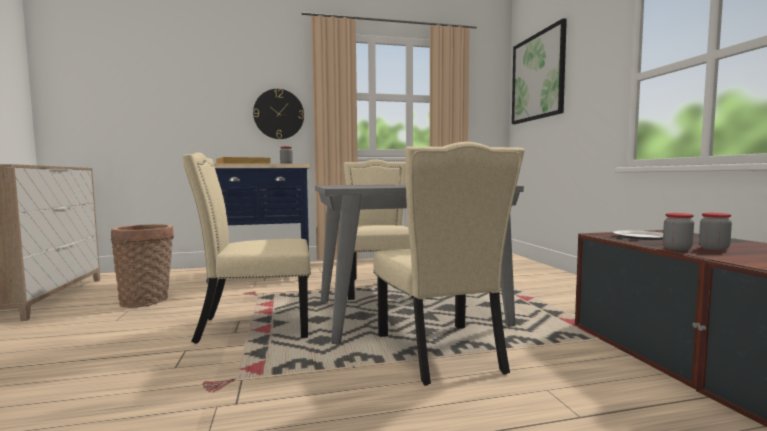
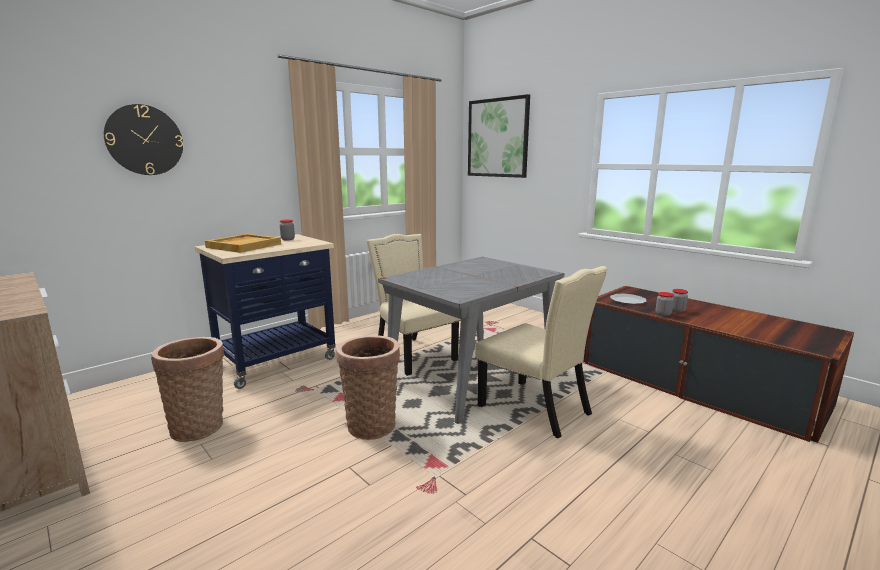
camera: 30 degrees left, 10 degrees up
beige chair [182,153,311,344] -> basket [336,335,400,440]
wall clock [253,89,304,139] -> wall clock moved to [104,104,183,175]

